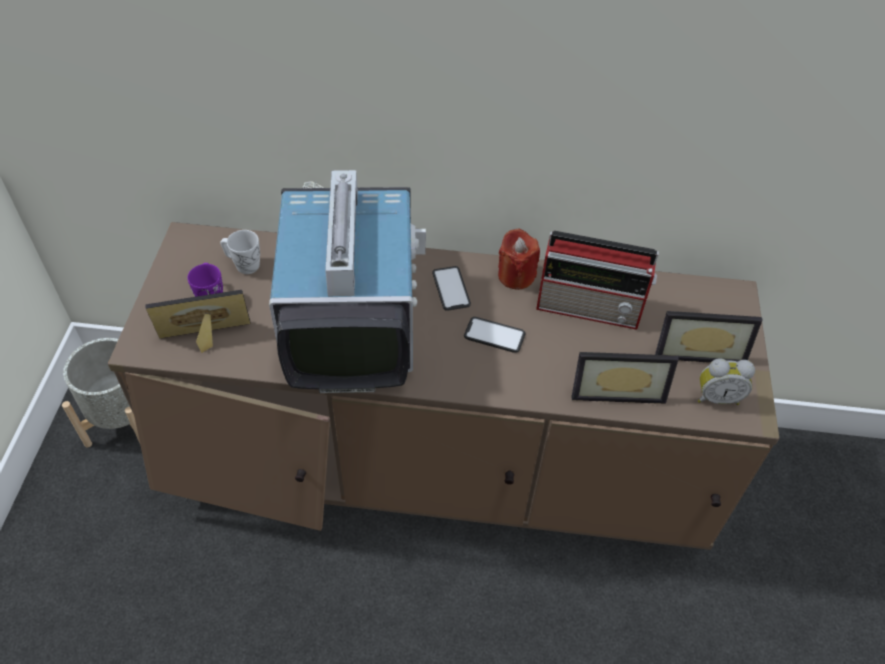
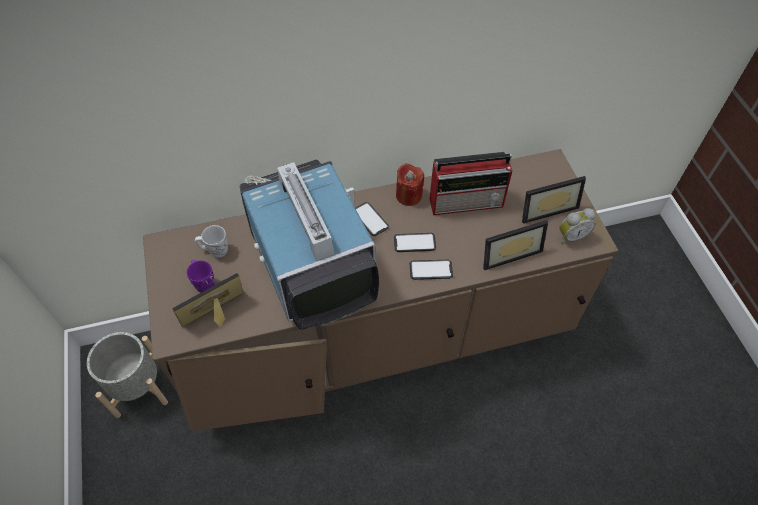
camera: 20 degrees left, 5 degrees up
none -> phone [409,260,453,280]

